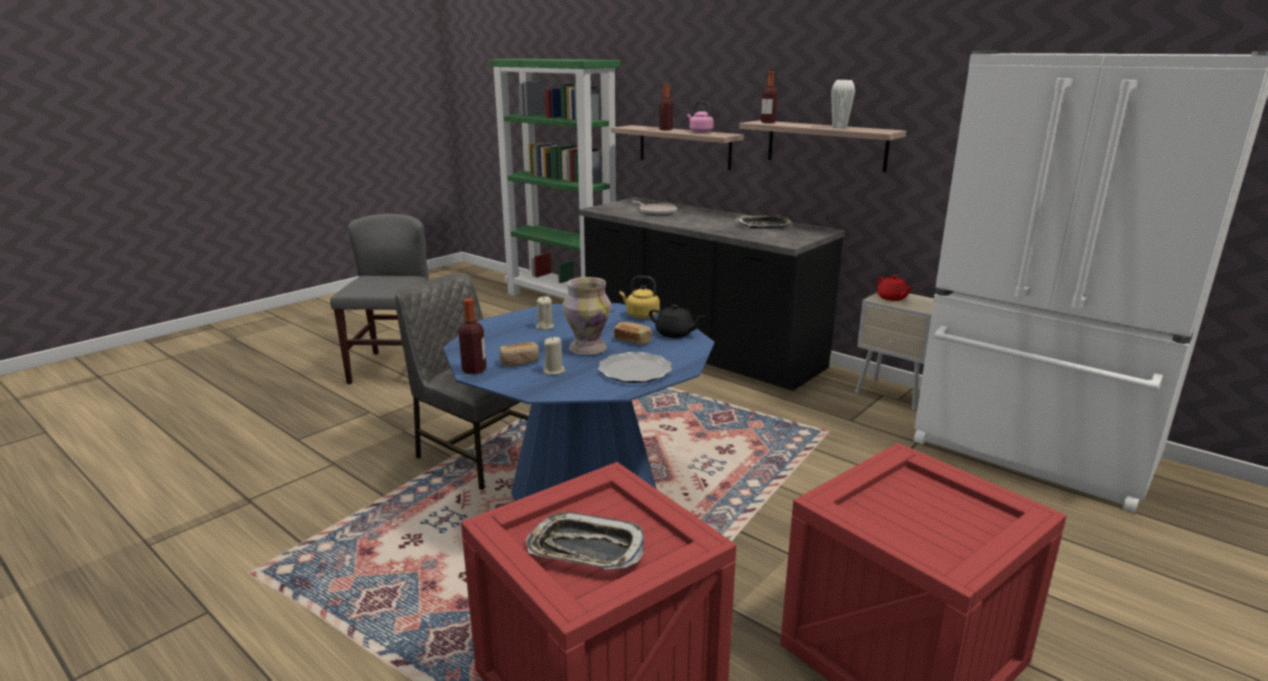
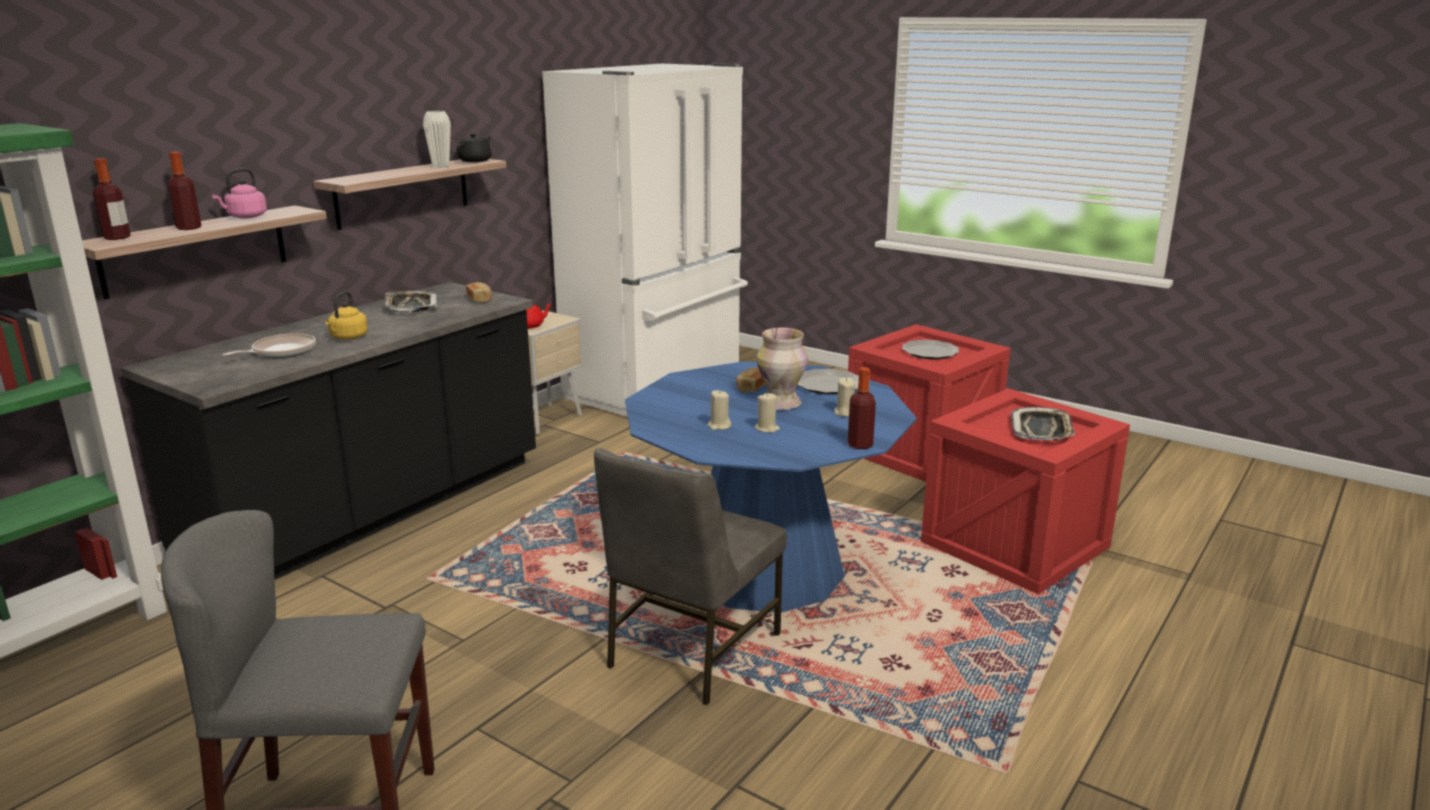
camera: 95 degrees left, 0 degrees up
bread [500,342,539,367] -> bread moved to [466,282,492,303]
yellow kettle [619,276,660,319] -> yellow kettle moved to [325,291,368,340]
black teapot [649,304,705,338] -> black teapot moved to [457,134,492,162]
bottle [761,71,777,123] -> bottle moved to [93,158,131,240]
none -> beige candle [755,392,780,433]
none -> plate [902,340,959,359]

